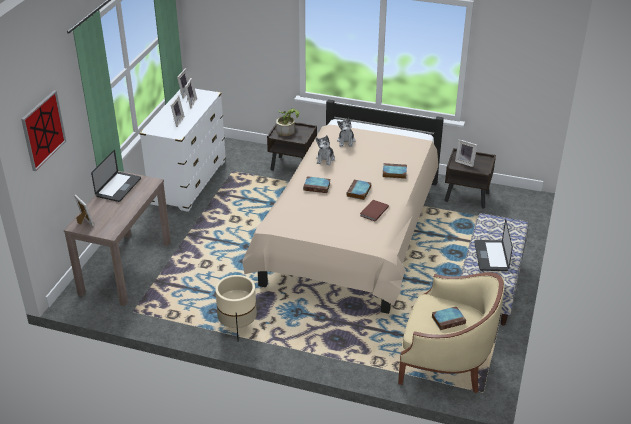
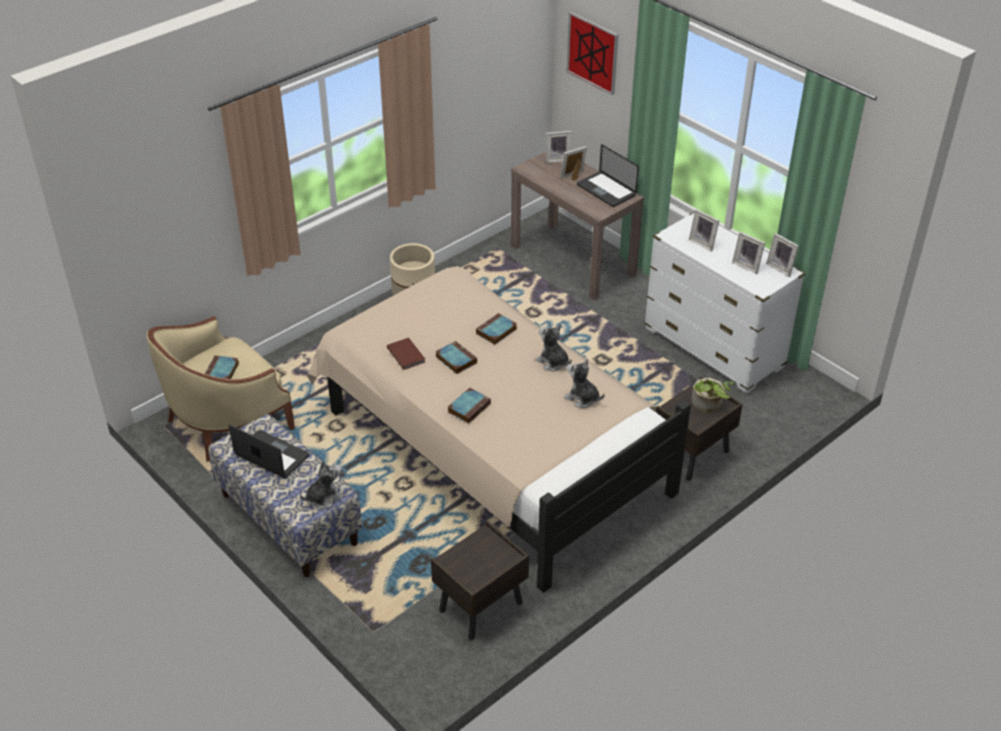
camera: 120 degrees right, 5 degrees up
picture frame [455,139,477,167] -> picture frame moved to [560,146,587,181]
none -> plush toy [300,461,344,509]

